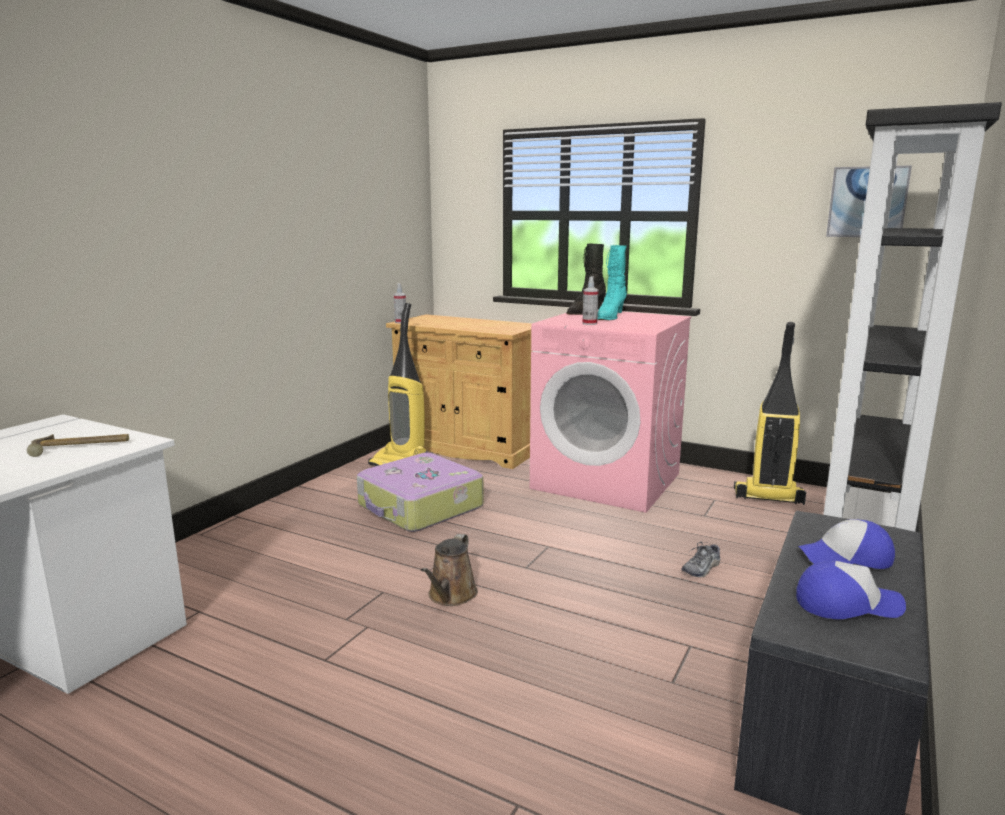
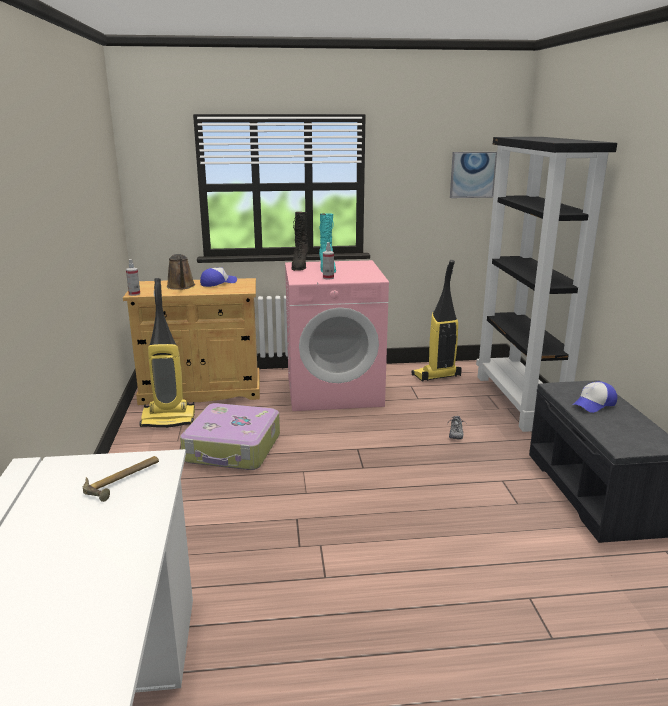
camera: 35 degrees left, 5 degrees up
brown watering can [421,534,478,606] -> brown watering can moved to [167,254,195,290]
cap [796,561,906,619] -> cap moved to [200,268,237,287]

